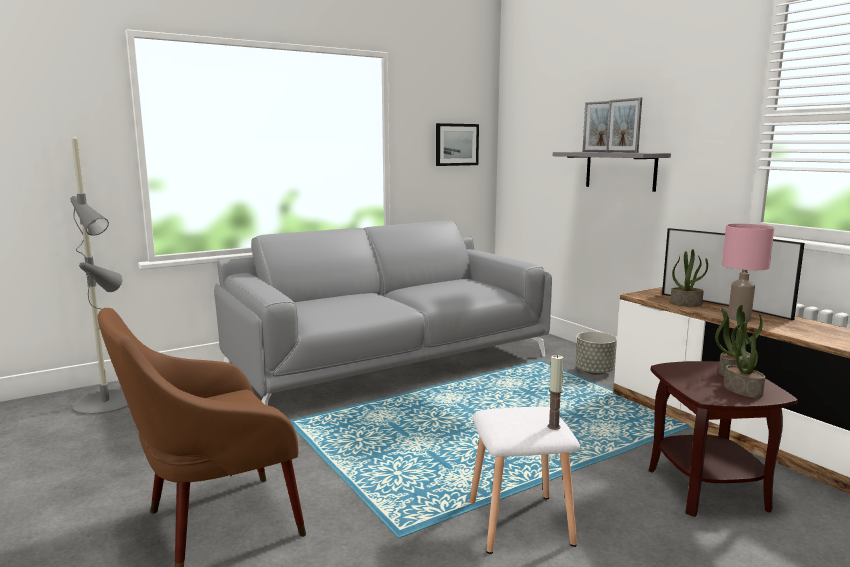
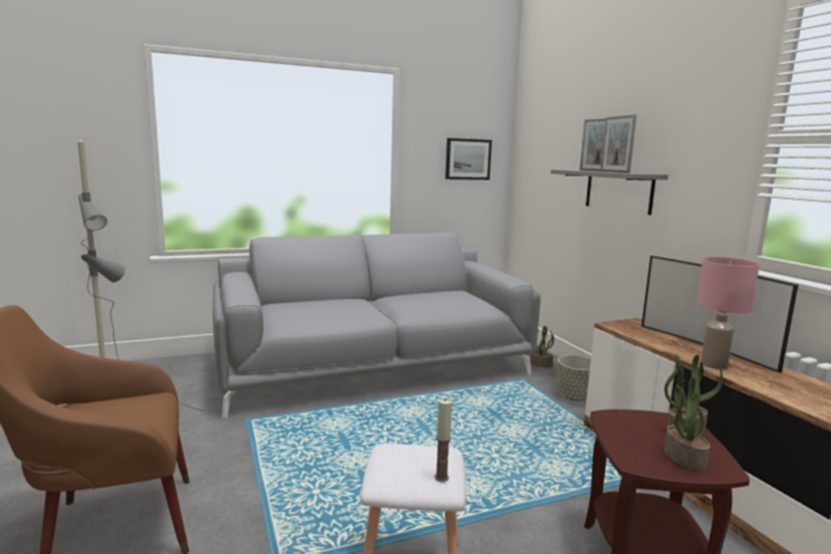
camera: 10 degrees right, 0 degrees up
potted plant [670,249,708,306] -> potted plant moved to [530,326,554,368]

